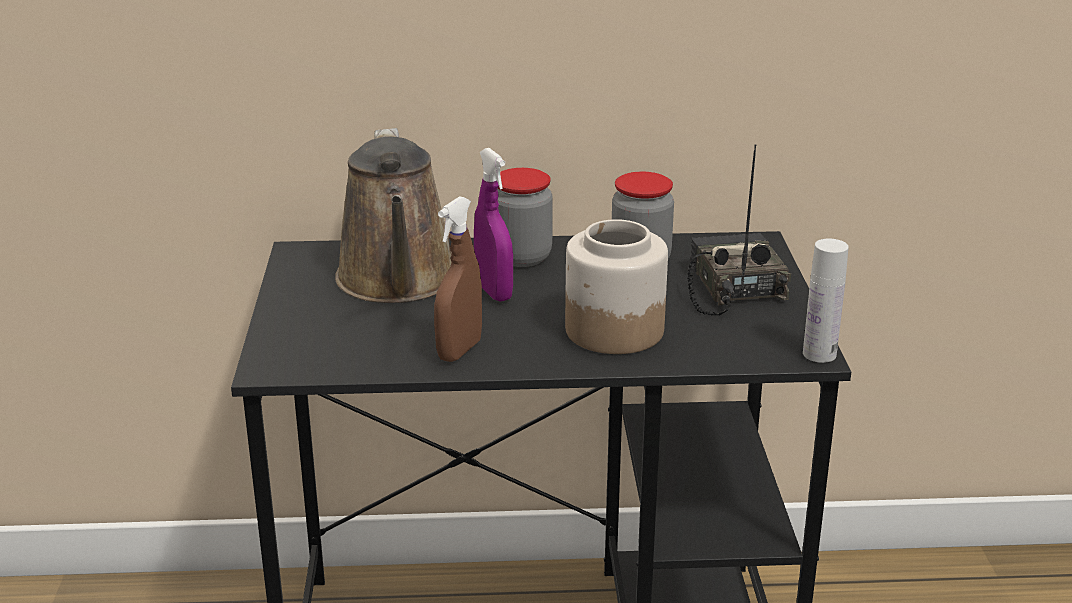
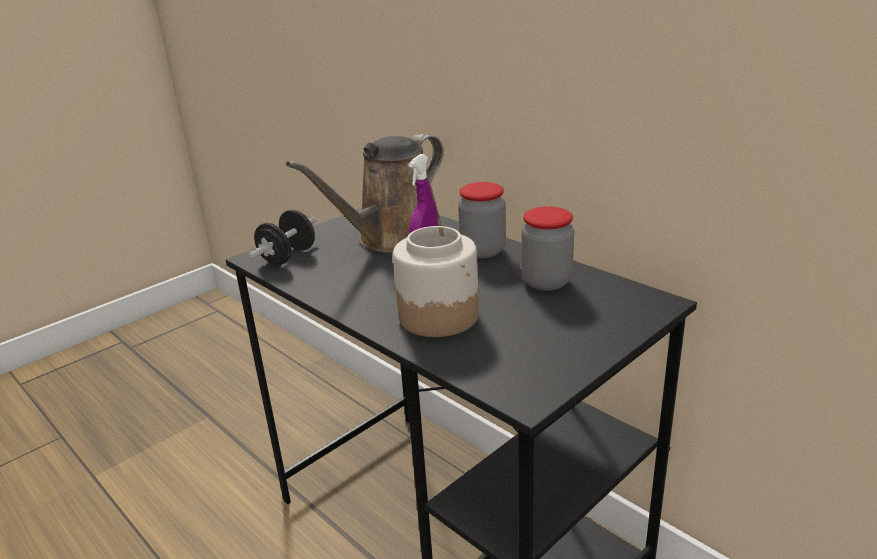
camera: 50 degrees right, 0 degrees up
brown spray bottle [434,196,482,362] -> none
radio [687,144,791,316] -> none
white bottle [803,239,849,363] -> none
none -> black dumbbell [249,210,316,265]

